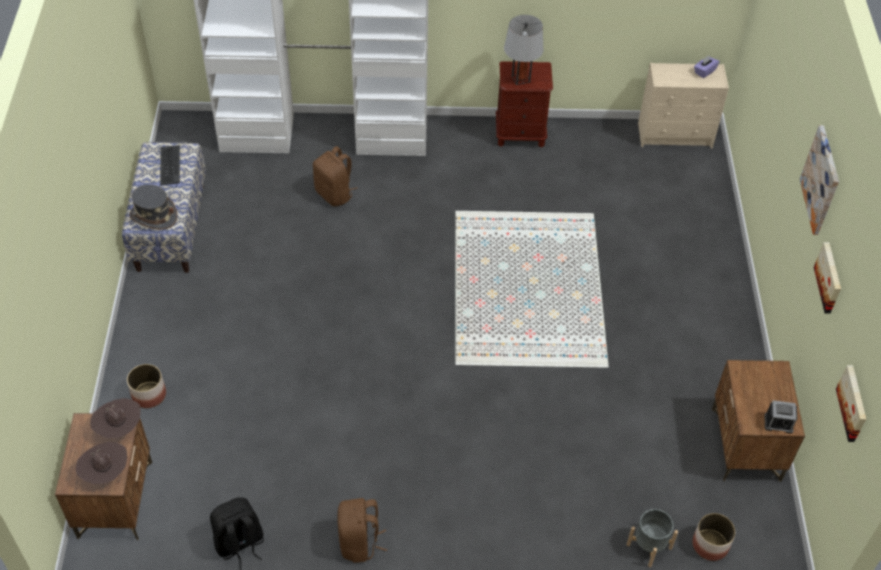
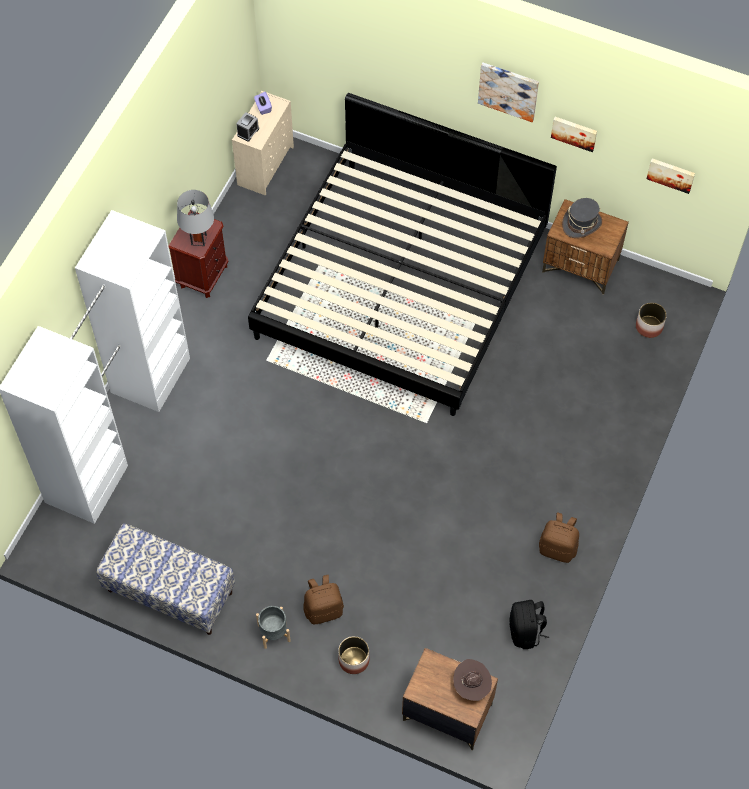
camera: 65 degrees left, 10 degrees up
brown hat [90,398,141,438] -> none
grey hat [129,185,177,230] -> grey hat moved to [562,198,602,238]
keyboard [160,145,180,185] -> none
brown backpack [313,146,358,206] -> brown backpack moved to [304,575,344,624]
grey planter [627,509,678,567] -> grey planter moved to [256,606,291,649]
alarm clock [765,400,797,434] -> alarm clock moved to [236,112,259,142]
none -> bed [248,93,557,416]

